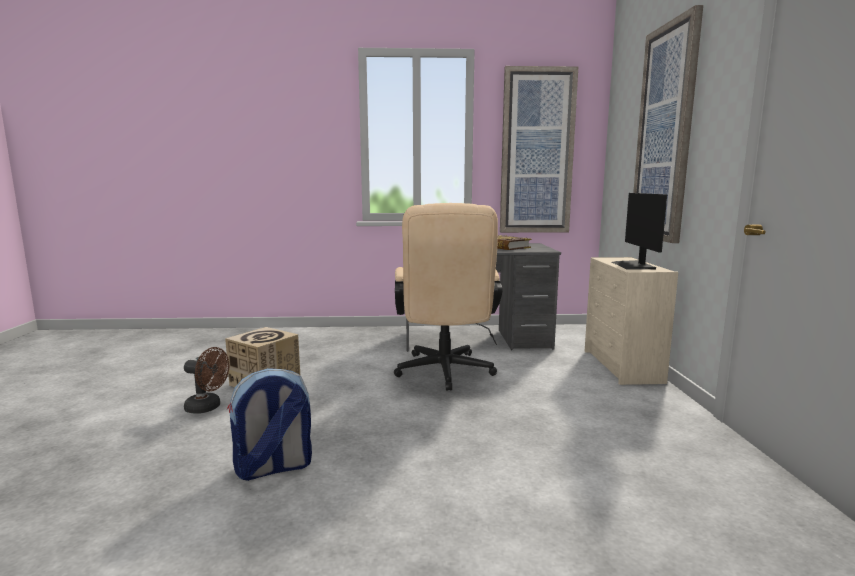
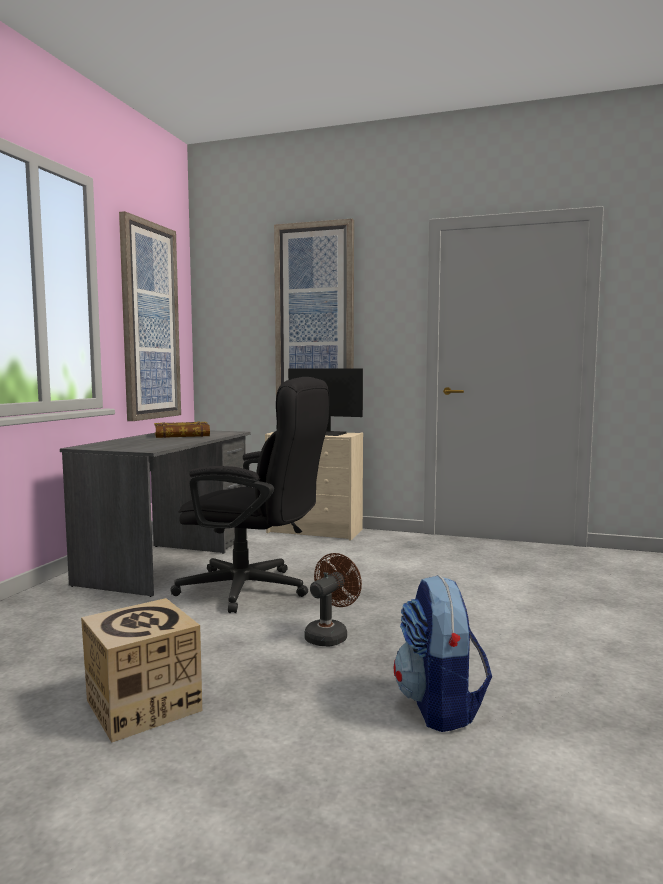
camera: 70 degrees left, 5 degrees down
brown fan [184,347,229,413] -> brown fan moved to [304,553,362,647]
beige office chair [394,203,502,391] -> black office chair [170,377,329,613]

